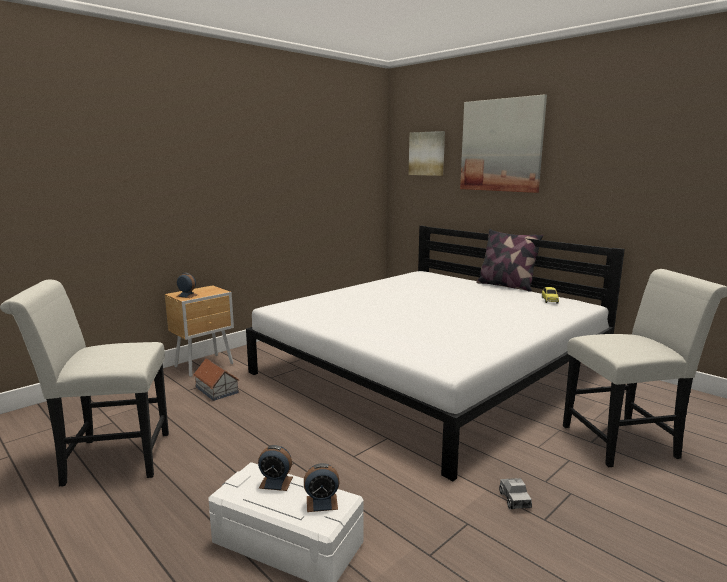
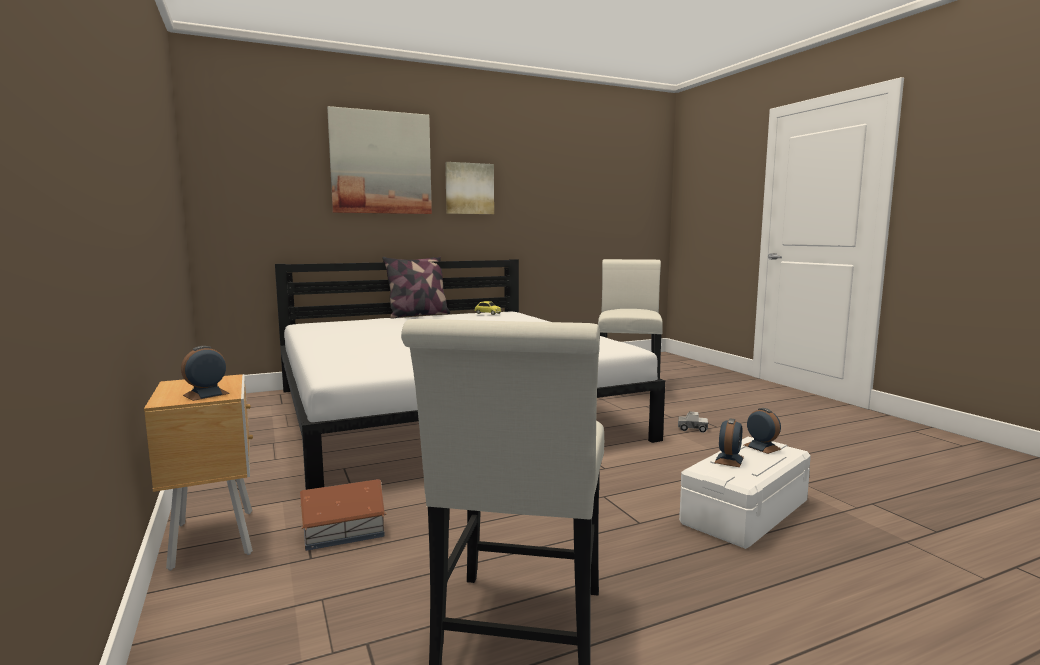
camera: 70 degrees left, 5 degrees down
alarm clock [304,463,340,512] -> alarm clock turned 45 degrees counterclockwise [744,408,781,454]
picture [409,131,445,176] -> picture moved to [445,162,494,214]

